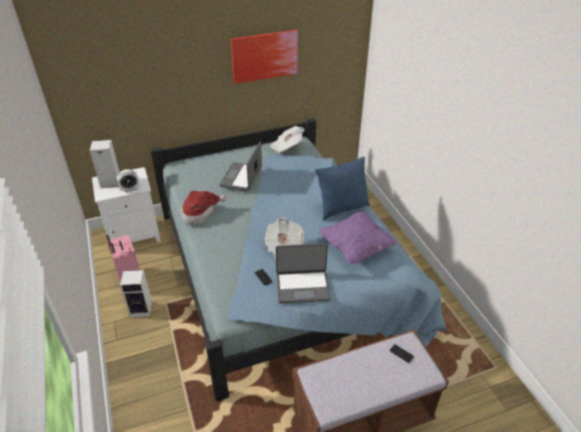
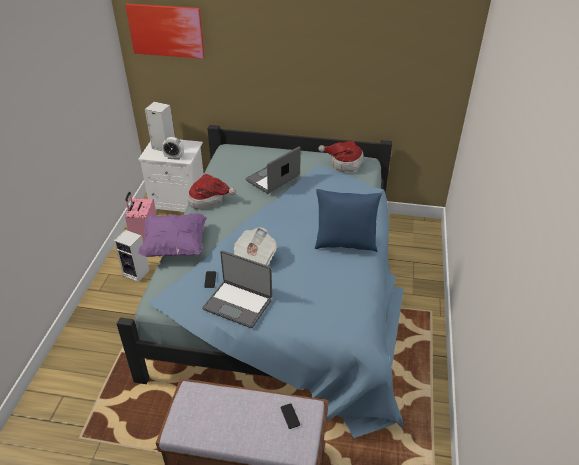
camera: 30 degrees right, 0 degrees up
picture [231,30,298,84] -> picture moved to [125,4,205,59]
newspaper [270,126,304,153] -> hat [318,141,364,172]
purple pillow [319,212,397,264] -> purple pillow moved to [138,213,207,257]

